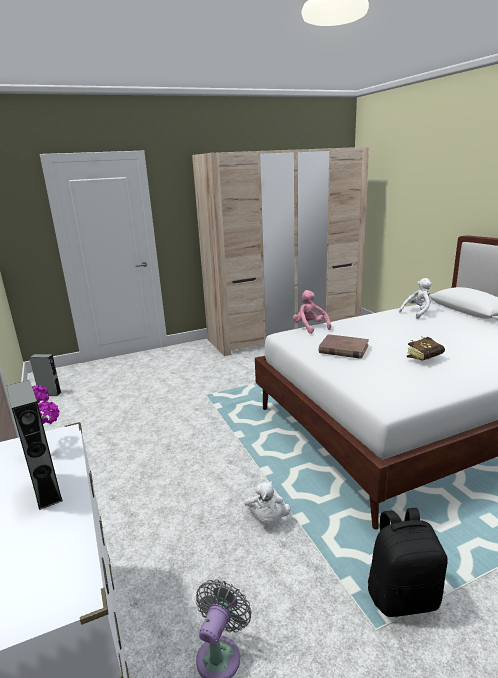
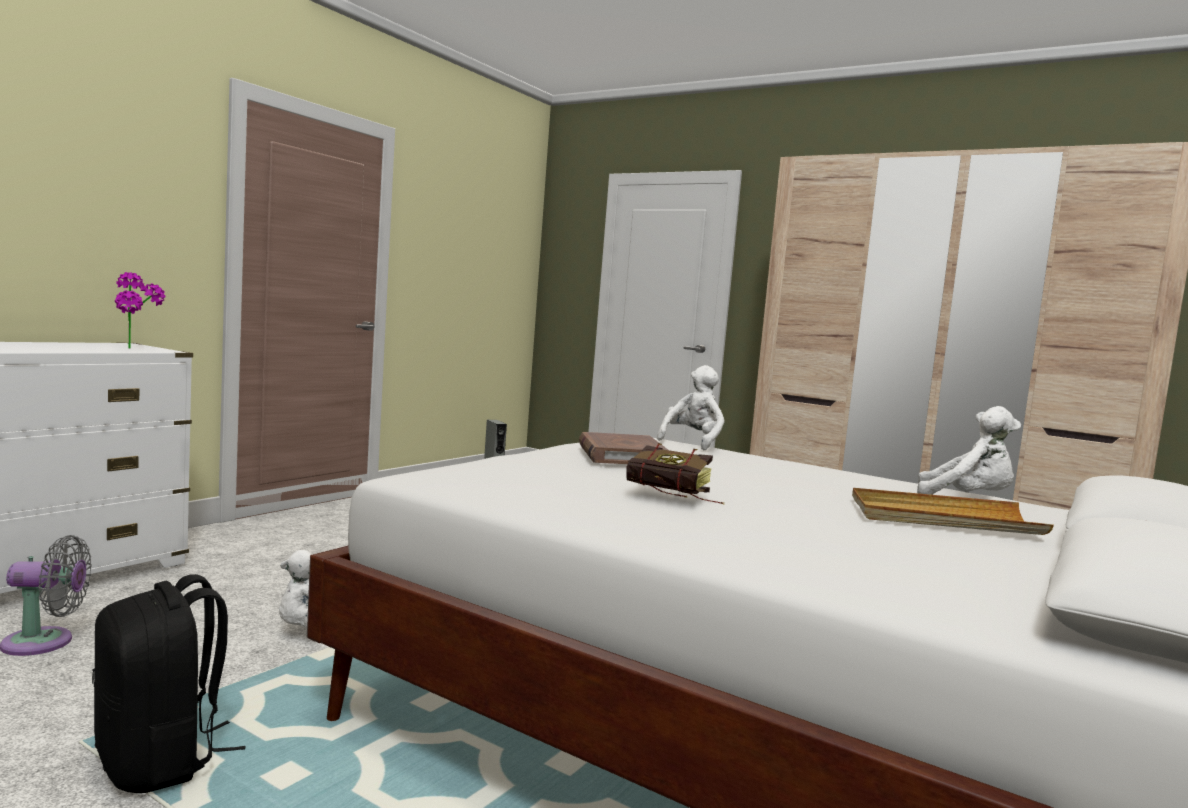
camera: 55 degrees right, 15 degrees down
grey speaker [7,380,63,510] -> none
pink plush toy [293,290,331,334] -> white plush toy [657,365,725,450]
none -> beige tray [852,488,1054,535]

